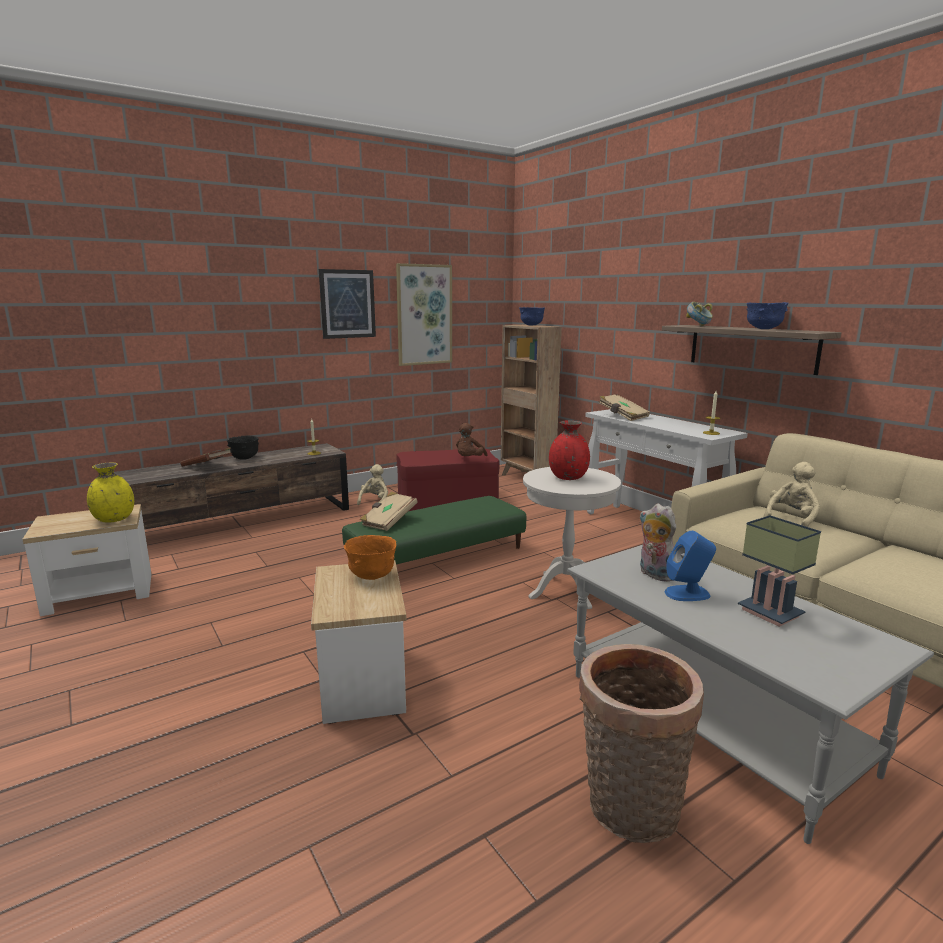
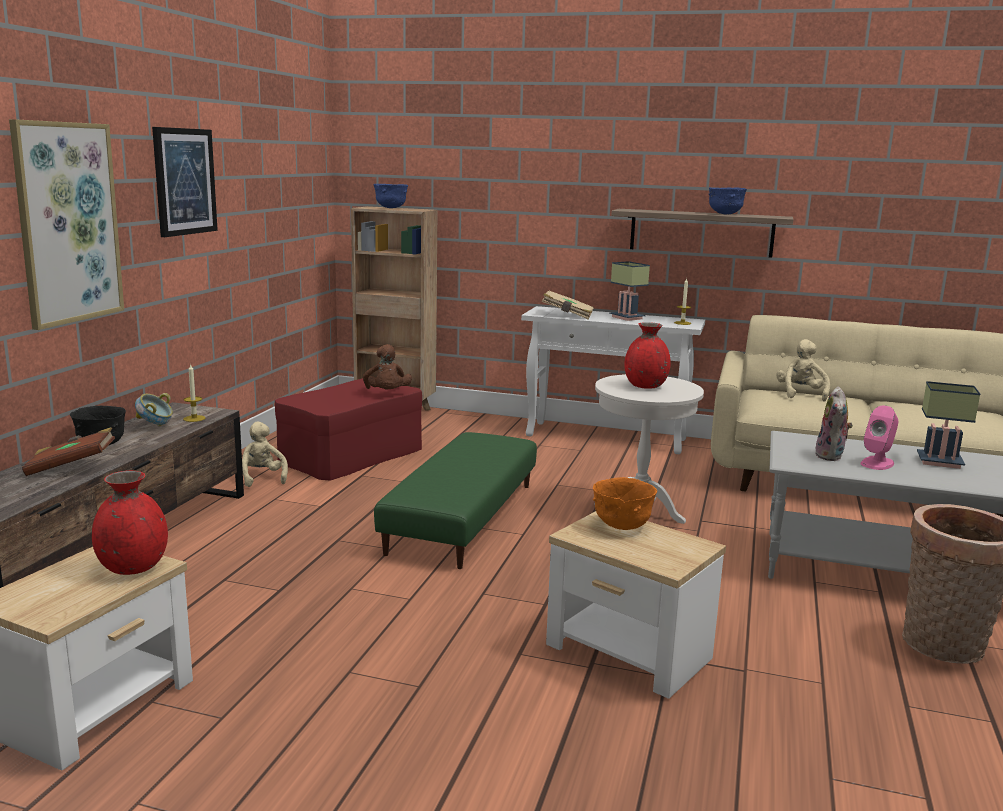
camera: 40 degrees left, 0 degrees up
yellow vase [87,463,134,523] -> red vase [92,471,168,575]
beige book [360,492,418,531] -> none
picture [396,263,452,366] -> picture moved to [9,119,124,330]
plush toy [639,503,676,582] -> plush toy turned 90 degrees counterclockwise [814,386,853,461]
blue speaker [665,531,716,601] -> pink speaker [860,406,898,470]
bowl [686,302,713,327] -> bowl moved to [135,393,173,427]
none -> table lamp [609,261,650,321]

